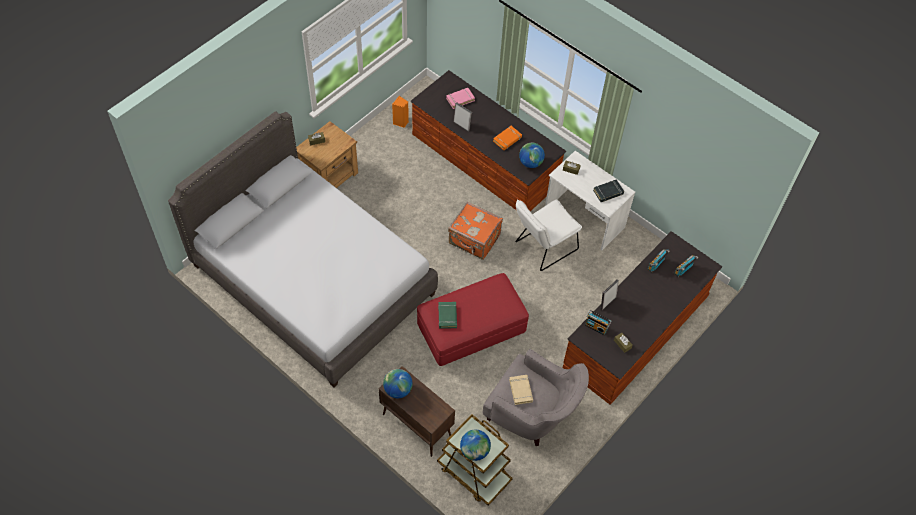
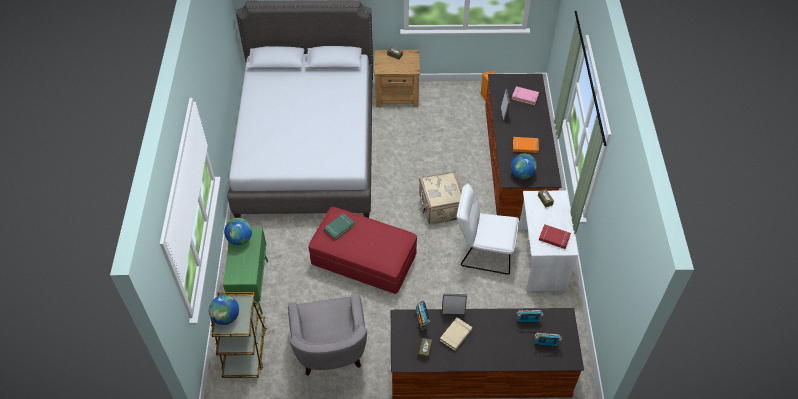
camera: 50 degrees right, 5 degrees down
brown cabinet [379,366,455,457] -> green cabinet [223,228,268,314]
orange suitcase [448,202,503,260] -> beige suitcase [419,171,462,224]
beige book [509,375,533,405] -> beige book moved to [440,317,472,351]
black book [593,179,624,202] -> red book [539,224,571,249]

